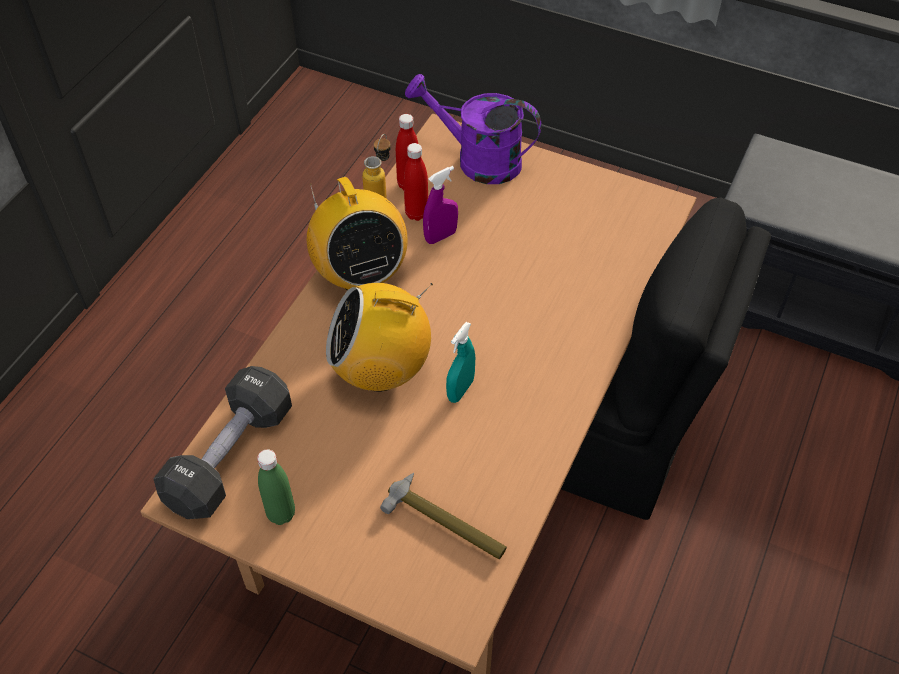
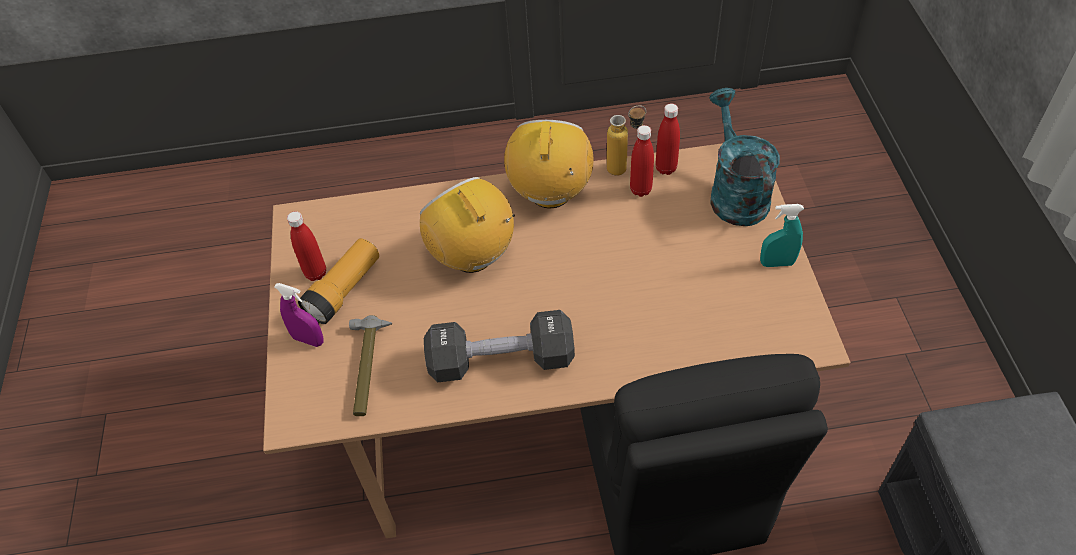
camera: 60 degrees right, 0 degrees up
black dumbbell [154,366,292,519] -> black dumbbell moved to [424,310,575,382]
green bottle [257,449,295,525] -> red bottle [287,211,326,281]
radio [307,177,408,291] -> radio turned 150 degrees clockwise [504,120,593,208]
purple watering can [405,74,541,184] -> turquoise watering can [709,88,780,226]
purple spray bottle [423,166,458,244] -> purple spray bottle moved to [274,283,324,347]
turquoise spray bottle [446,322,475,403] -> turquoise spray bottle moved to [760,204,804,267]
none -> flashlight [298,238,379,324]

